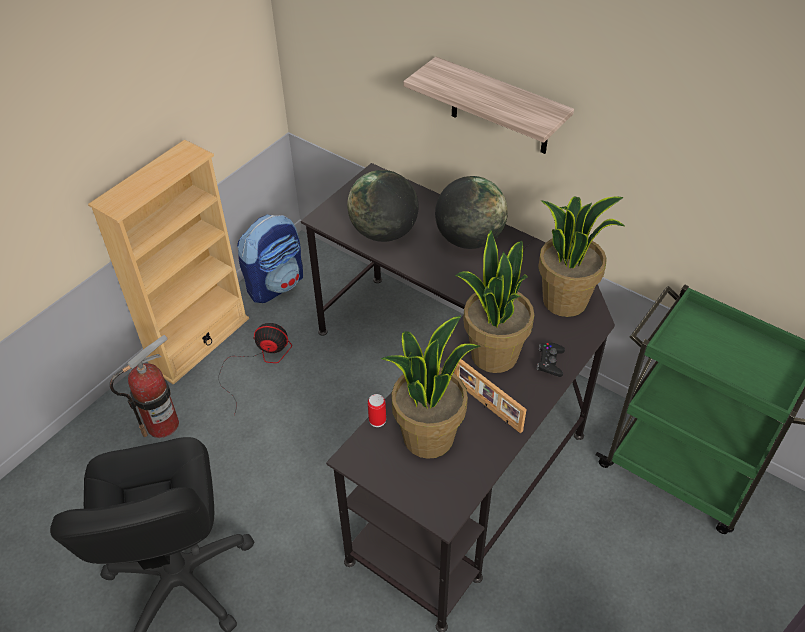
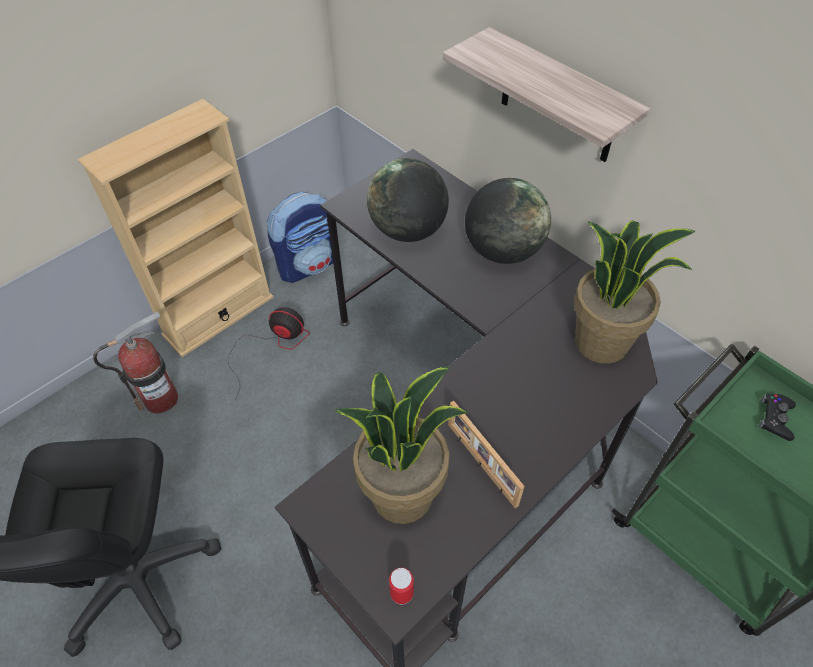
camera: 10 degrees right, 5 degrees up
can [368,394,386,427] -> can moved to [389,568,414,605]
potted plant [455,230,534,373] -> none
black game controller [536,343,565,377] -> black game controller moved to [758,394,796,441]

